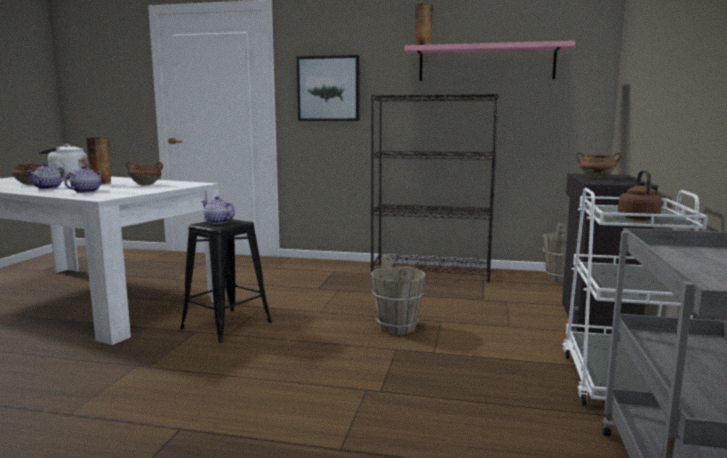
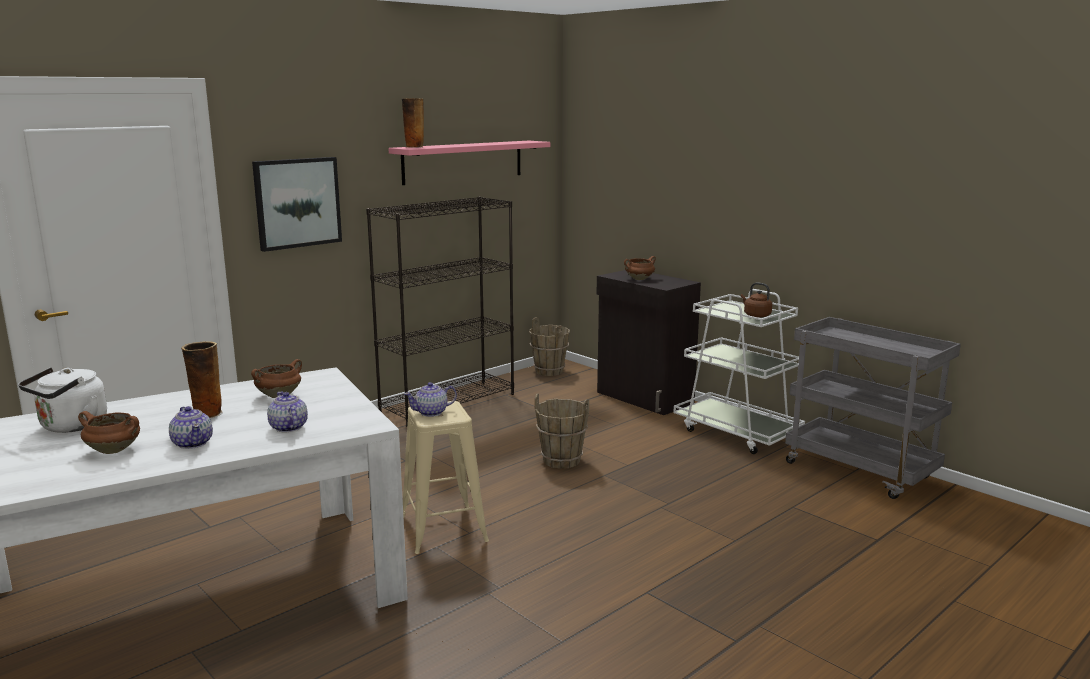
camera: 55 degrees left, 5 degrees up
black stool [180,219,272,343] -> beige stool [403,401,489,554]

